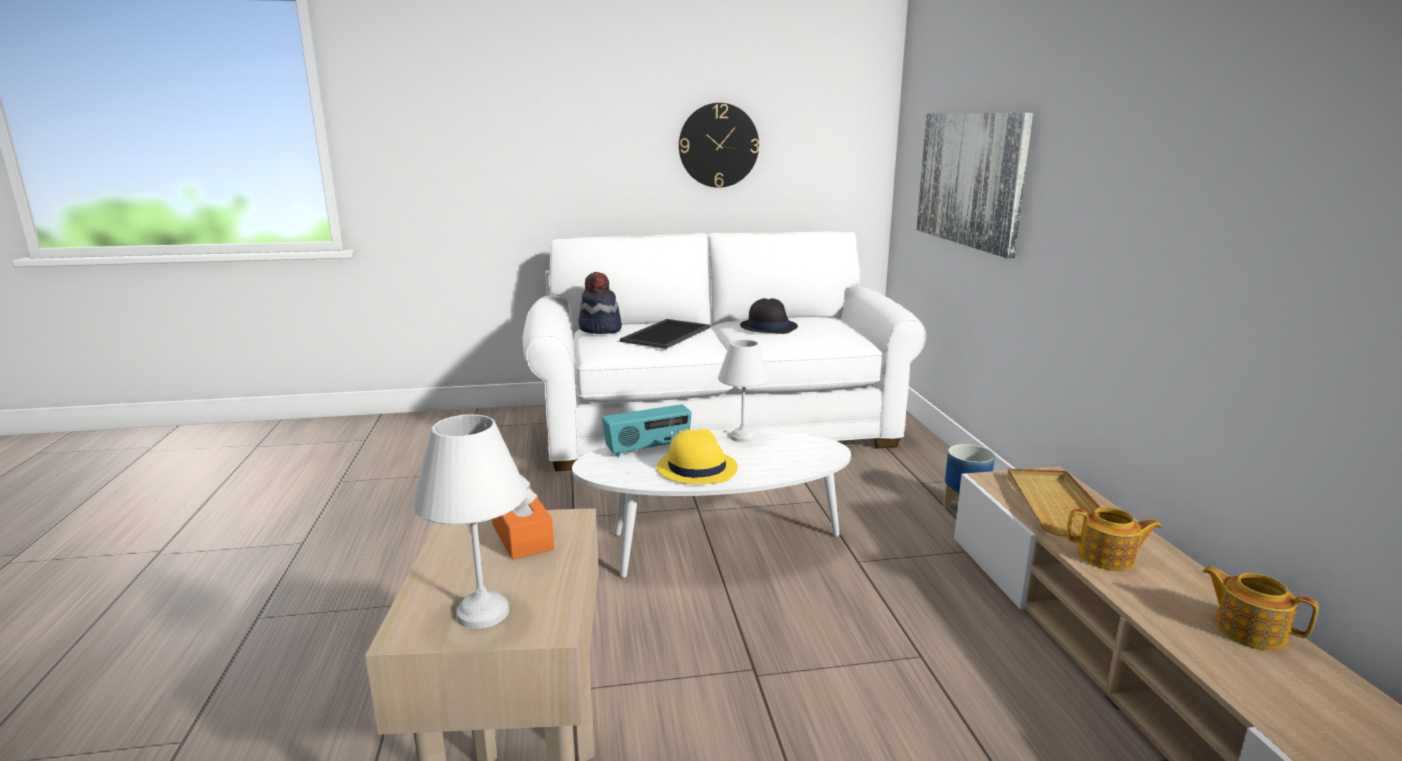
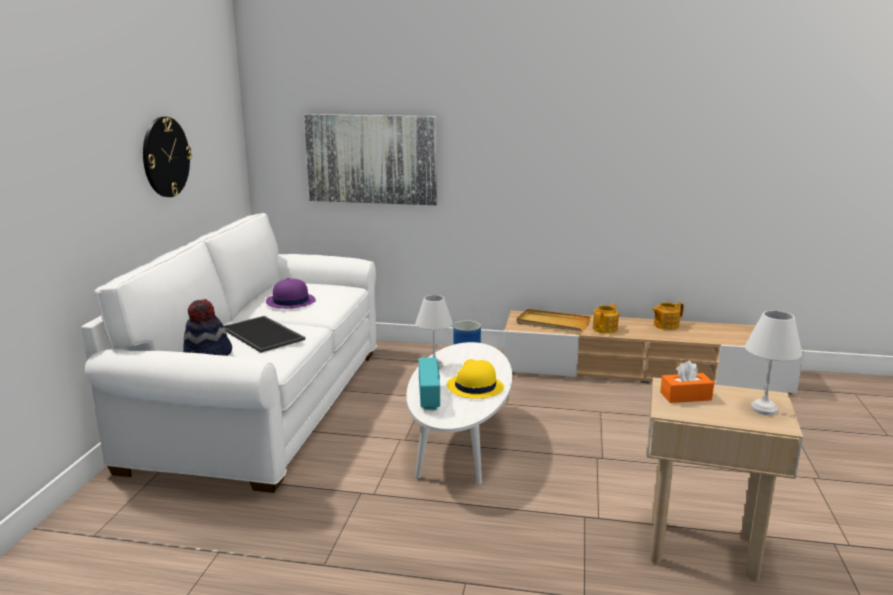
camera: 70 degrees left, 0 degrees up
black hat [740,298,798,334] -> purple hat [266,278,316,309]

